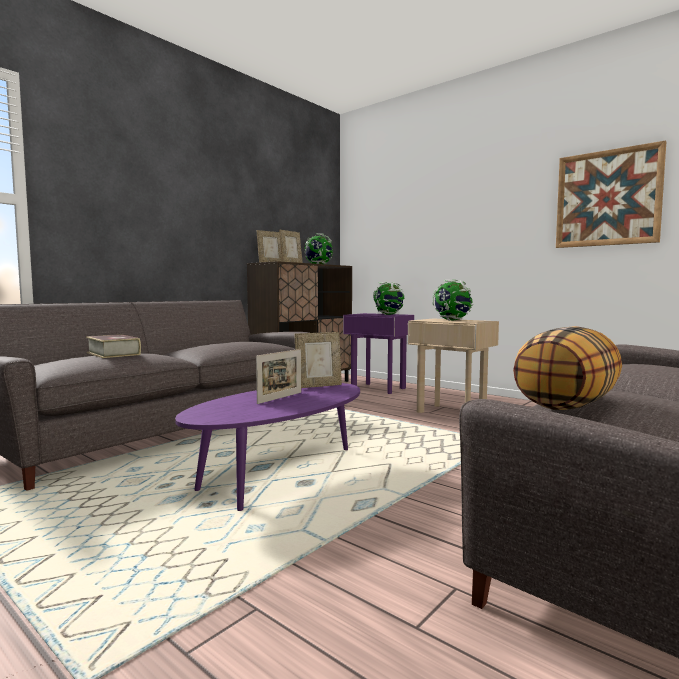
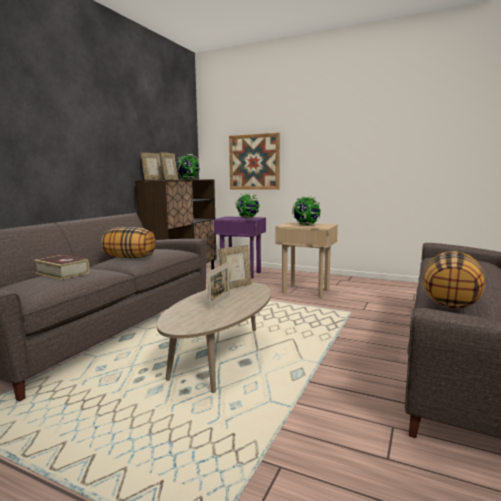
camera: 15 degrees left, 5 degrees up
purple coffee table [175,383,360,511] -> beige coffee table [157,282,271,393]
picture [556,140,666,248] -> picture moved to [229,133,280,190]
none -> pillow [101,227,156,258]

